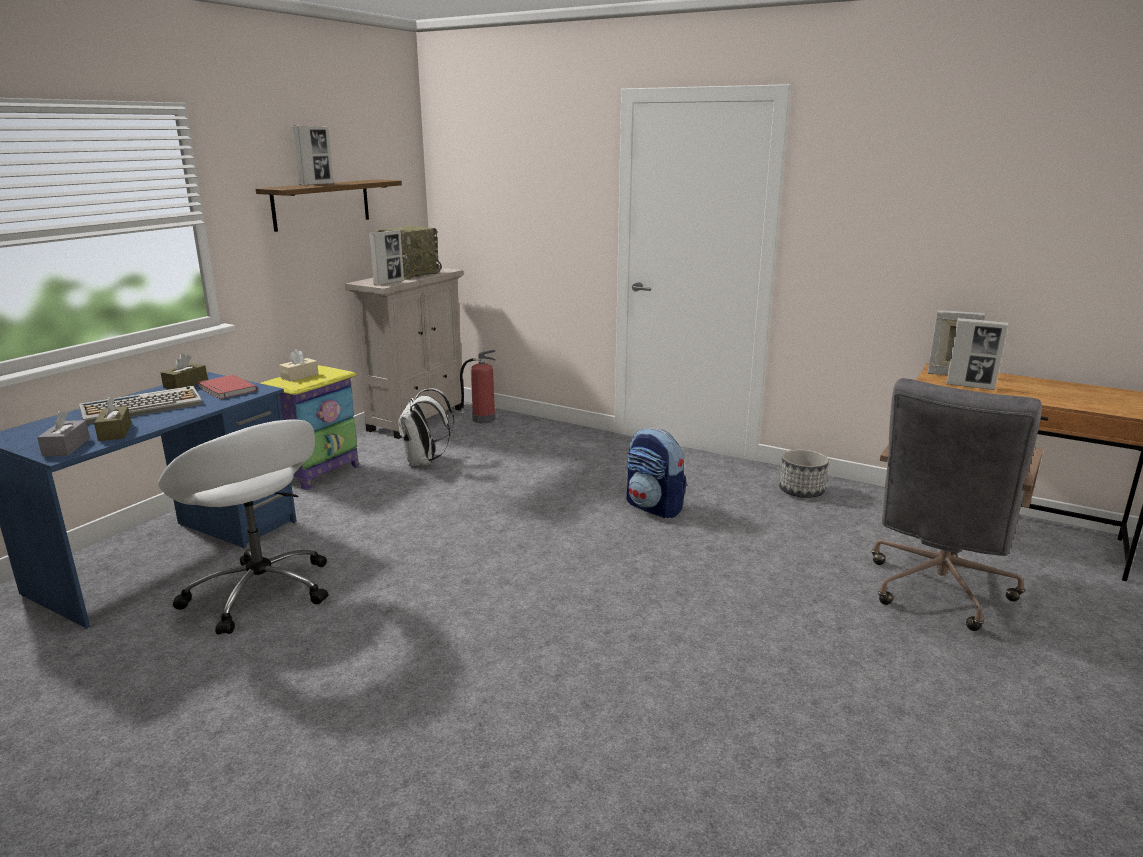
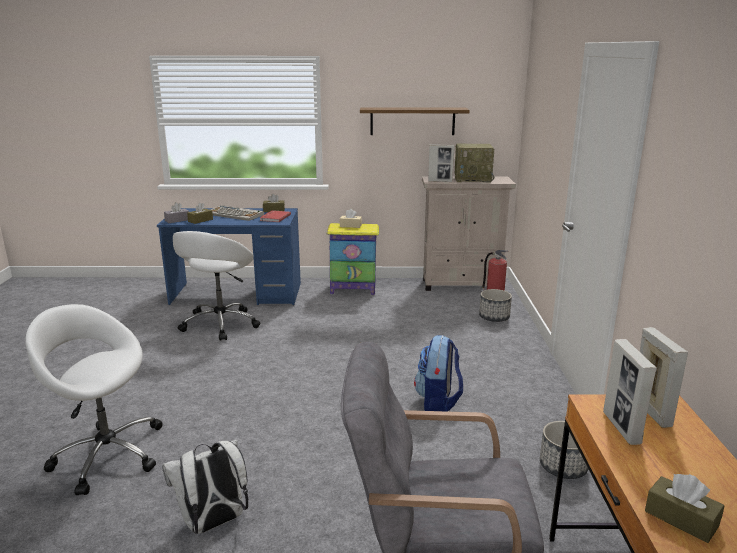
camera: 60 degrees right, 0 degrees up
picture frame [292,125,333,186] -> none
white backpack [398,388,454,466] -> white backpack moved to [162,439,248,534]
none -> white office chair [25,304,163,495]
none -> planter [479,289,512,322]
none -> brown tissue box [645,474,725,543]

